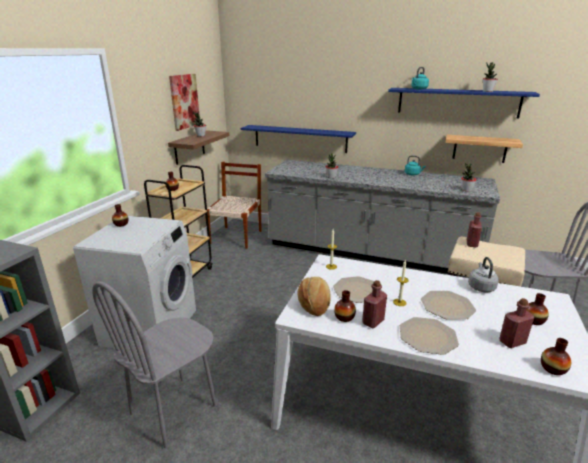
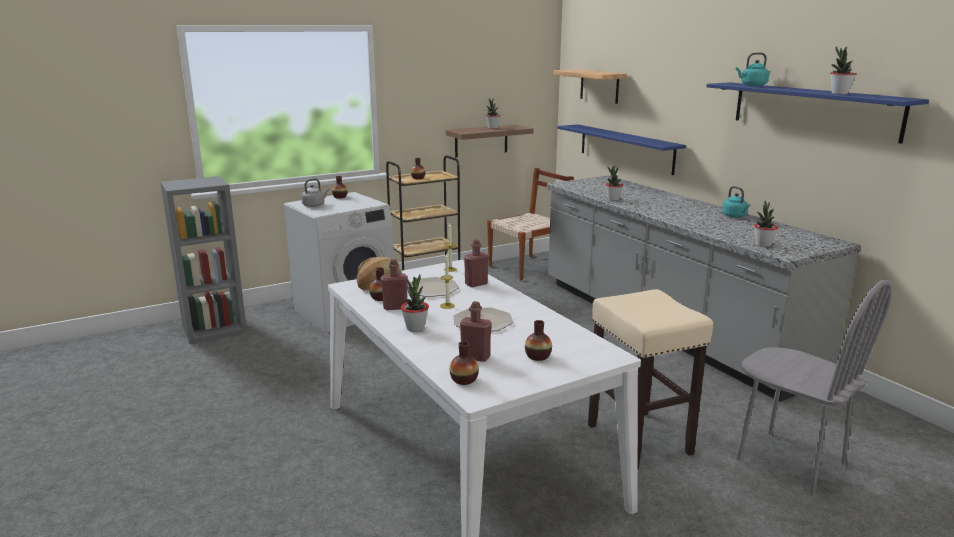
camera: 40 degrees right, 5 degrees down
grey chair [92,281,217,448] -> none
picture [169,74,199,131] -> none
plate [400,317,459,355] -> potted plant [401,274,429,332]
shelf [446,135,523,163] -> shelf moved to [553,69,627,104]
red bottle [467,212,482,248] -> red bottle moved to [464,239,489,287]
grey kettle [468,257,499,293] -> grey kettle moved to [301,178,329,207]

